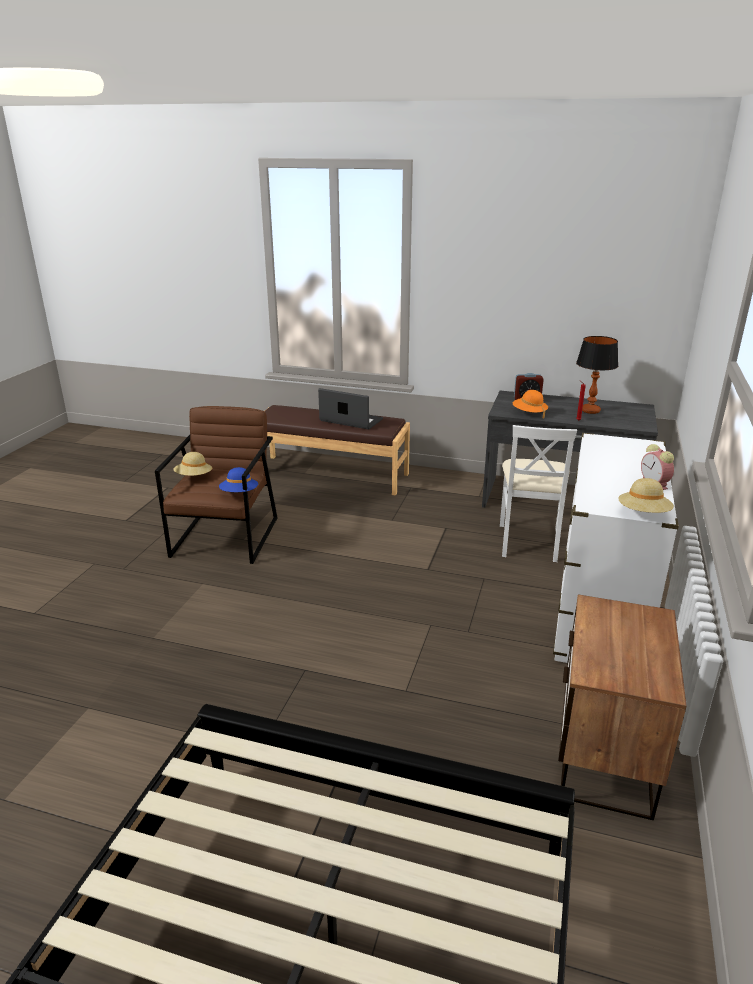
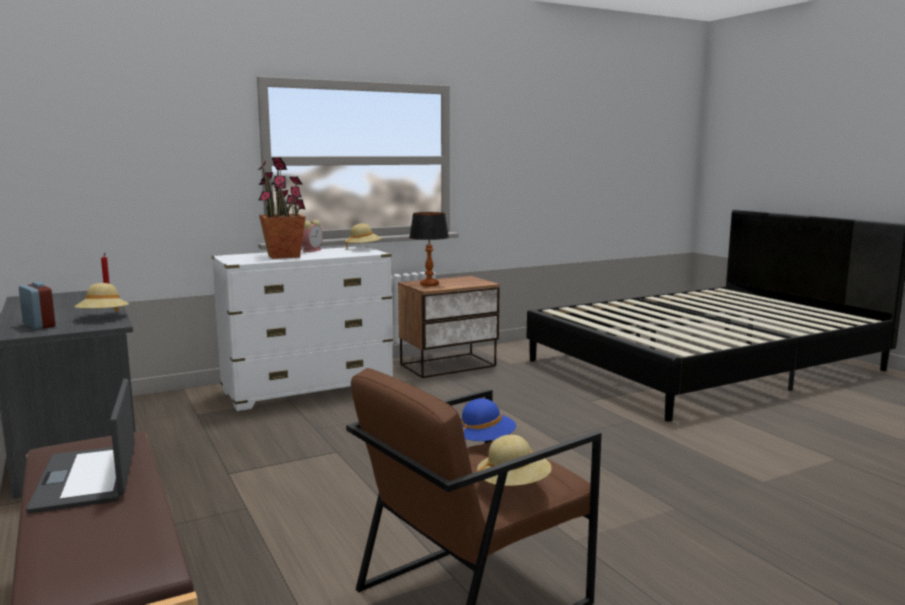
camera: 135 degrees left, 15 degrees down
white chair [500,425,577,562] -> none
orange hat [513,390,548,418] -> beige hat [74,283,129,312]
table lamp [576,336,618,414] -> table lamp moved to [409,212,449,287]
none -> potted plant [258,158,306,259]

